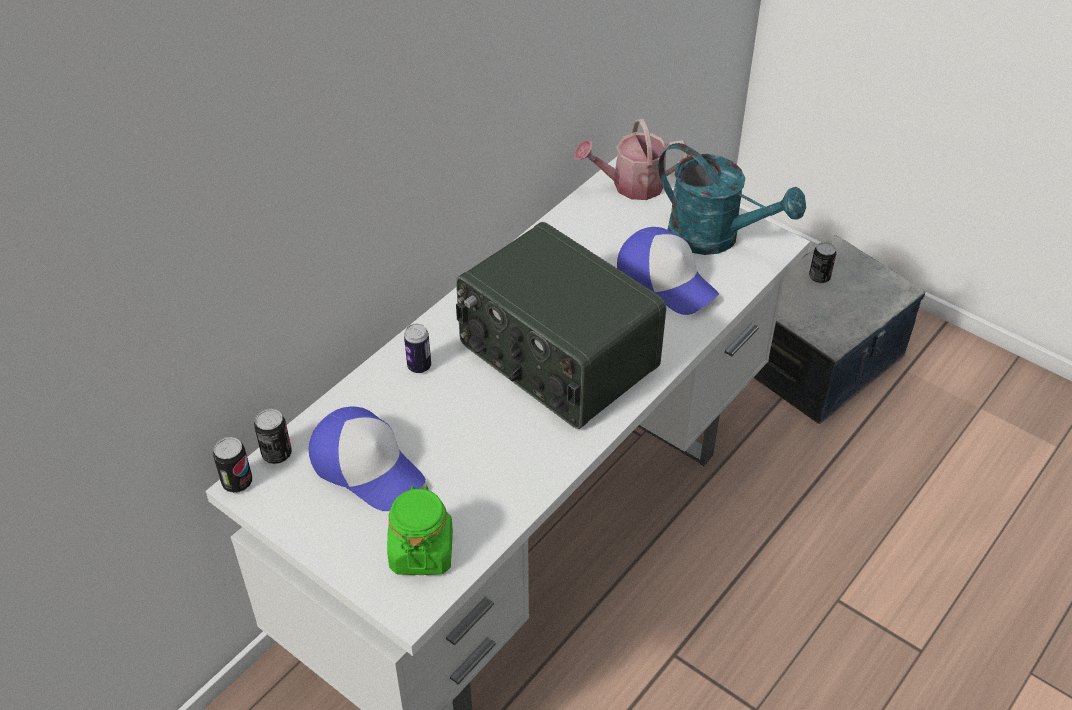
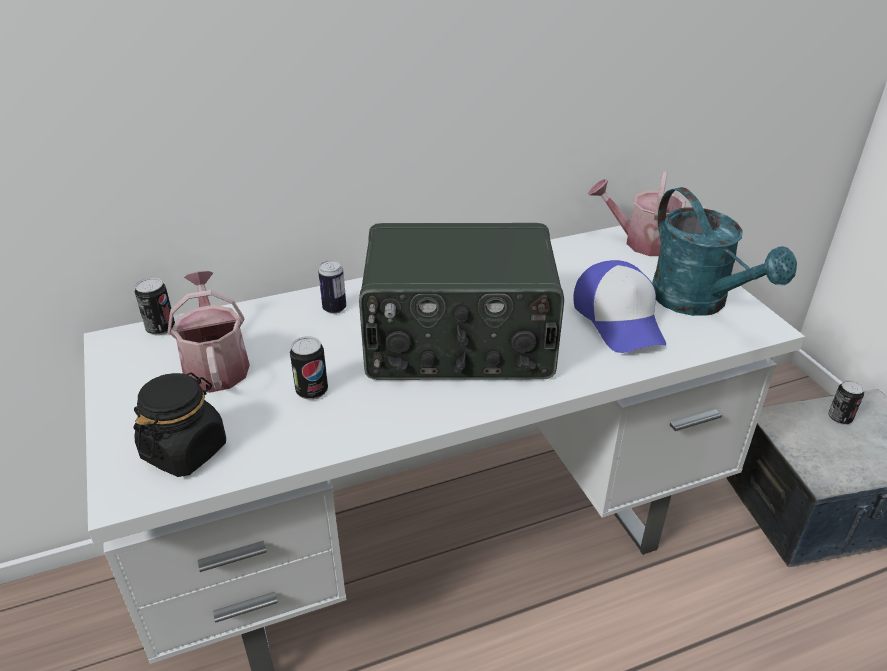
camera: 30 degrees right, 10 degrees down
can [213,437,252,493] -> can moved to [290,336,328,400]
cap [309,406,426,511] -> watering can [168,271,250,393]
green jar [387,485,453,575] -> black jar [133,372,226,477]
radio [456,222,666,429] -> radio turned 75 degrees counterclockwise [359,223,564,380]

